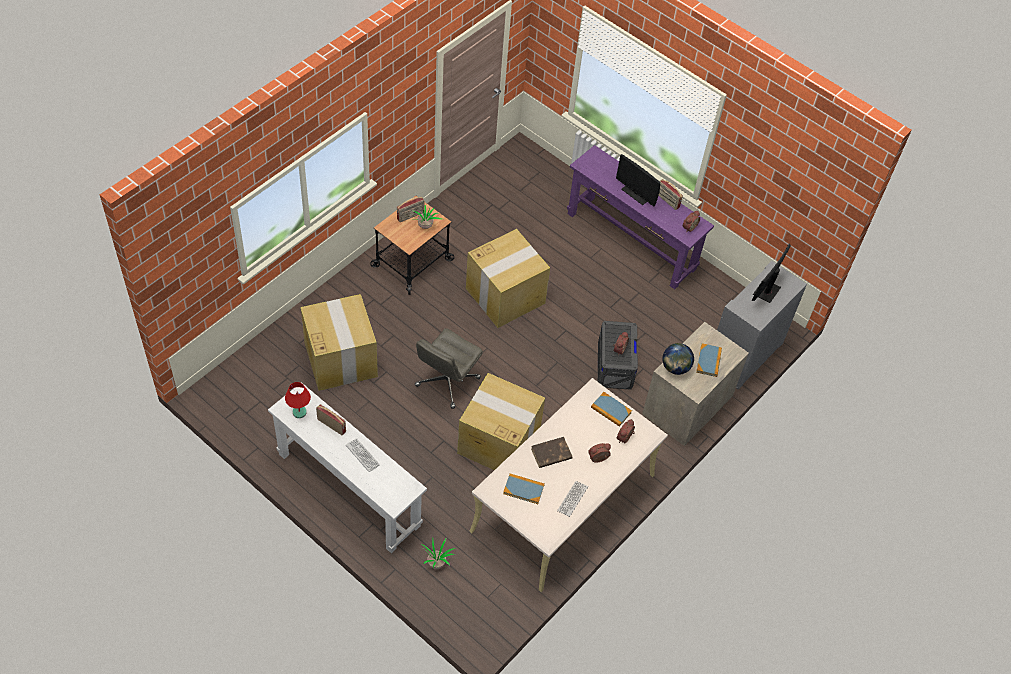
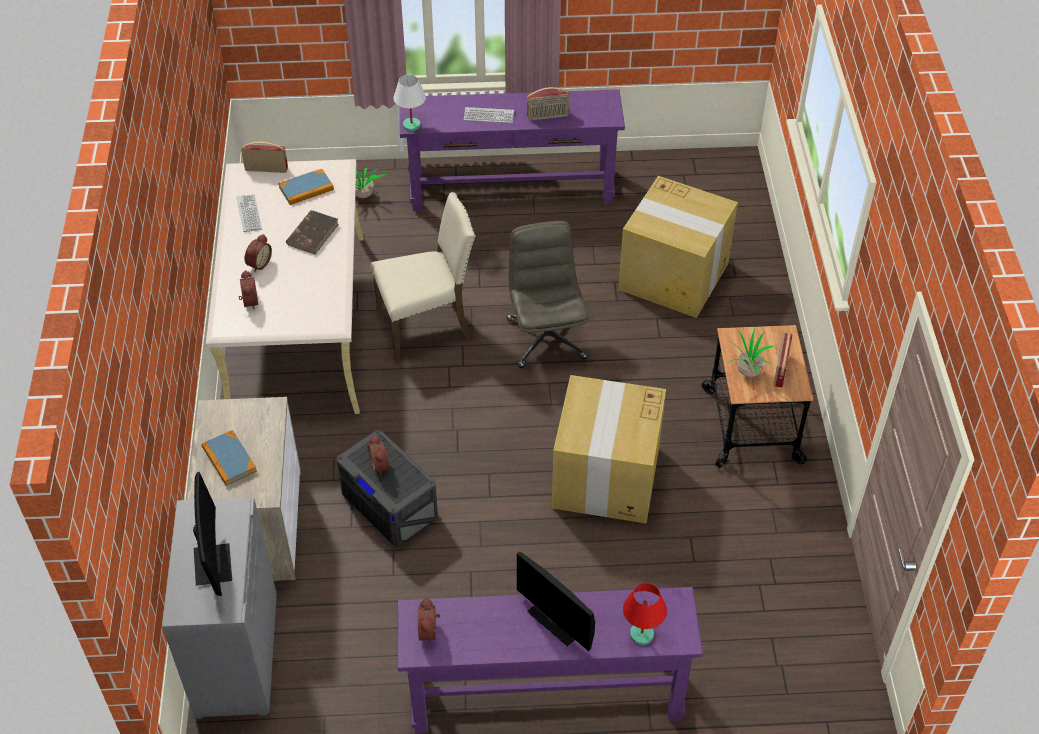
camera: 140 degrees right, 5 degrees down
white console table [268,382,427,553] -> purple console table [400,89,625,211]
red table lamp [285,382,311,418] -> red table lamp moved to [623,583,667,645]
cardboard box [457,373,545,470] -> beige chair [371,192,476,362]
book [591,392,632,427] -> none
monitor [616,154,660,207] -> monitor turned 135 degrees counterclockwise [517,551,595,651]
radio [658,179,683,210] -> radio moved to [241,141,288,173]
globe [662,343,694,375] -> none
none -> white table lamp [394,74,426,131]

